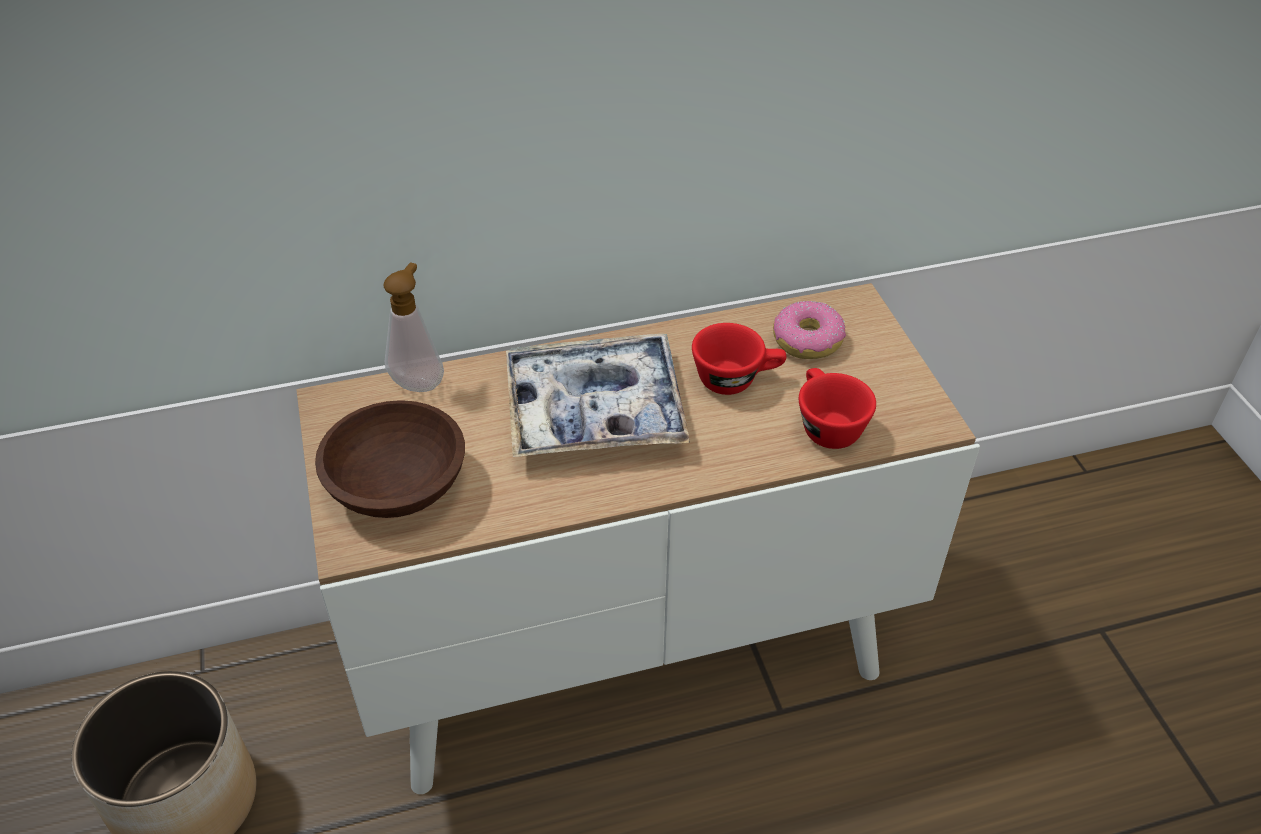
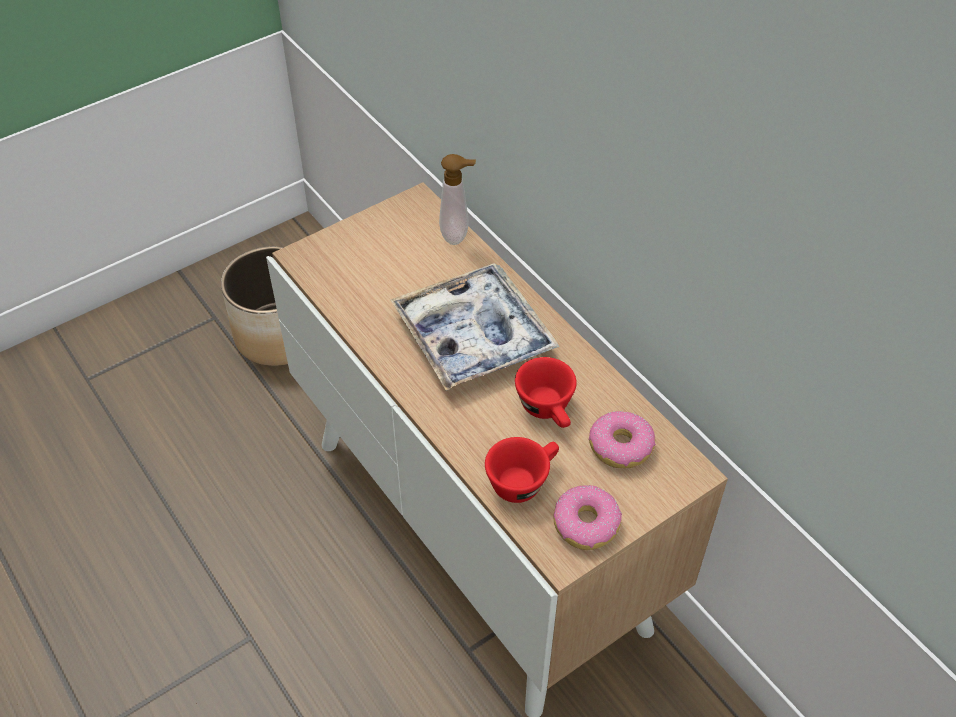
camera: 70 degrees right, 5 degrees up
brown bowl [315,400,465,518] -> none
none -> donut [553,485,622,550]

